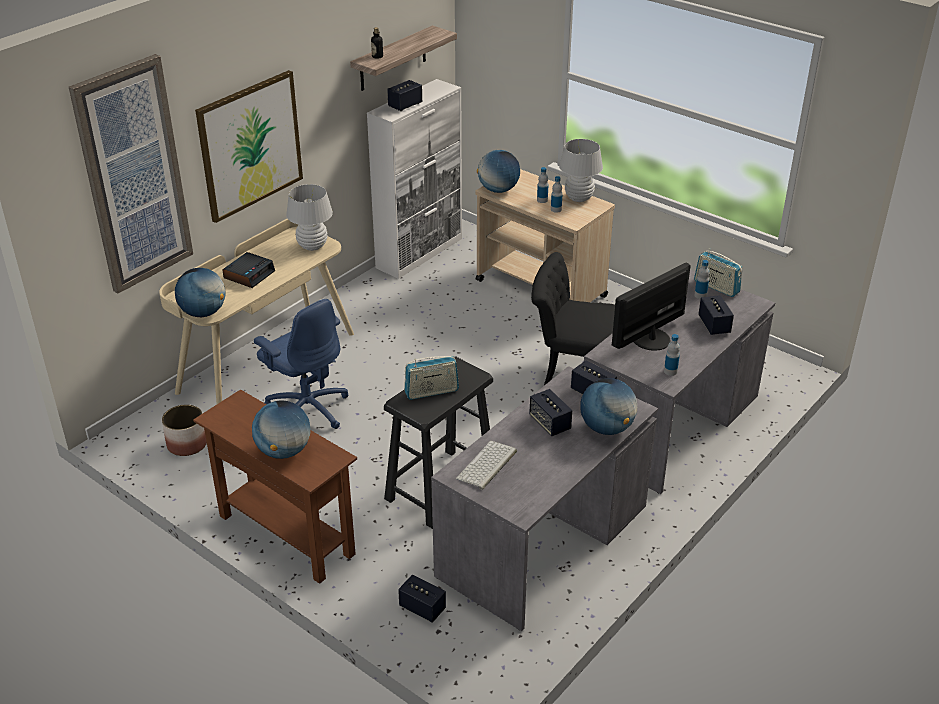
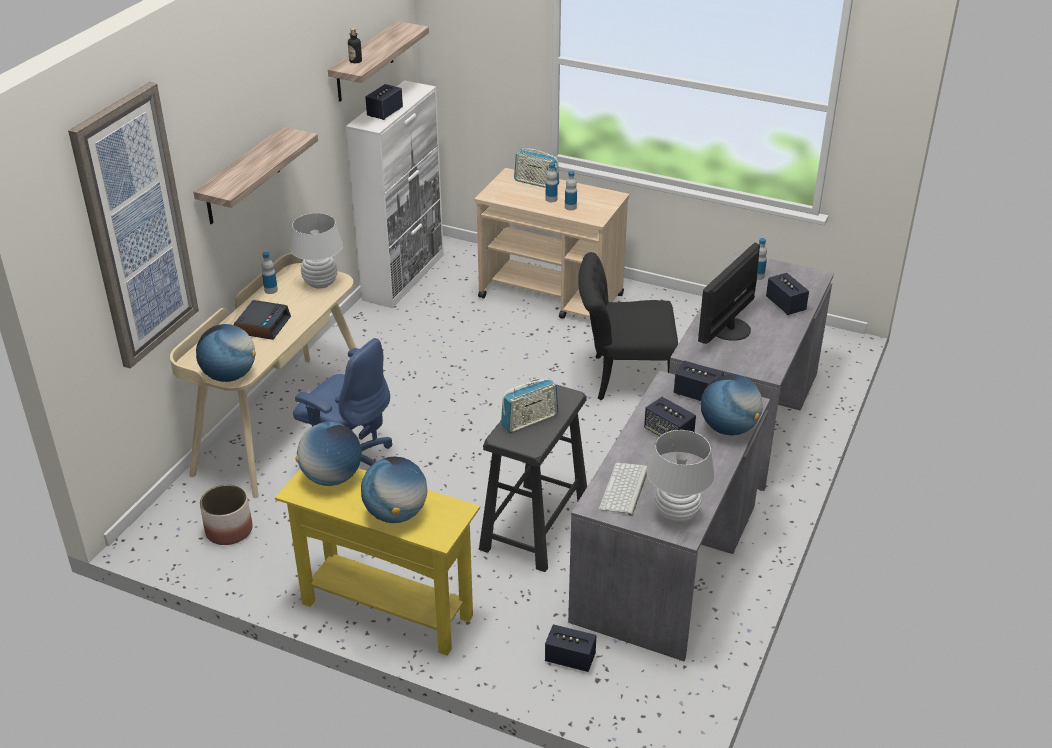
camera: 15 degrees left, 0 degrees up
brown console table [193,389,357,584] -> yellow console table [275,468,480,656]
picture [195,70,303,223] -> shelf [193,127,318,224]
globe [477,150,520,193] -> globe moved to [296,422,362,486]
white table lamp [559,139,603,202] -> white table lamp moved to [647,430,715,523]
bottle [664,334,680,376] -> bottle moved to [262,252,278,294]
radio [694,248,742,297] -> radio moved to [514,145,559,188]

